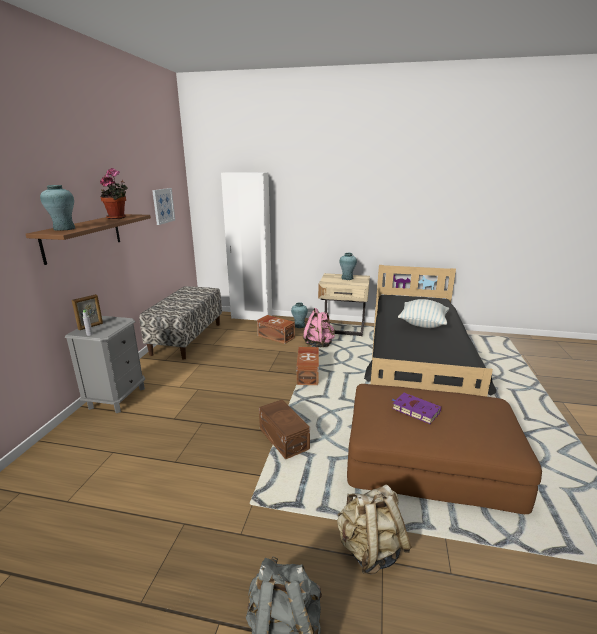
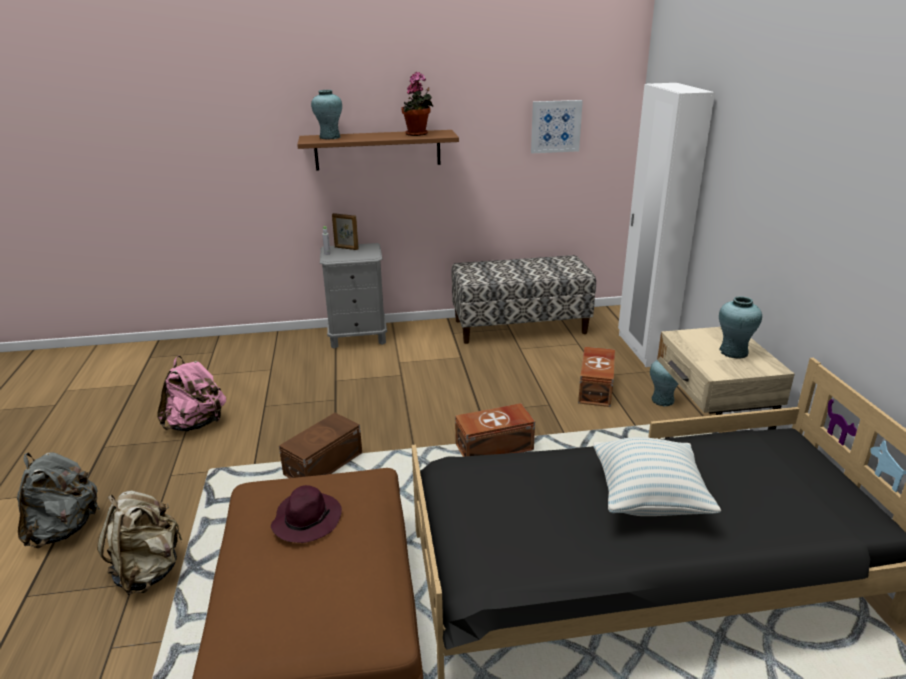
camera: 70 degrees right, 5 degrees up
pink backpack [303,308,335,348] -> pink backpack moved to [157,356,226,431]
purple book [392,393,441,424] -> purple hat [271,485,342,543]

